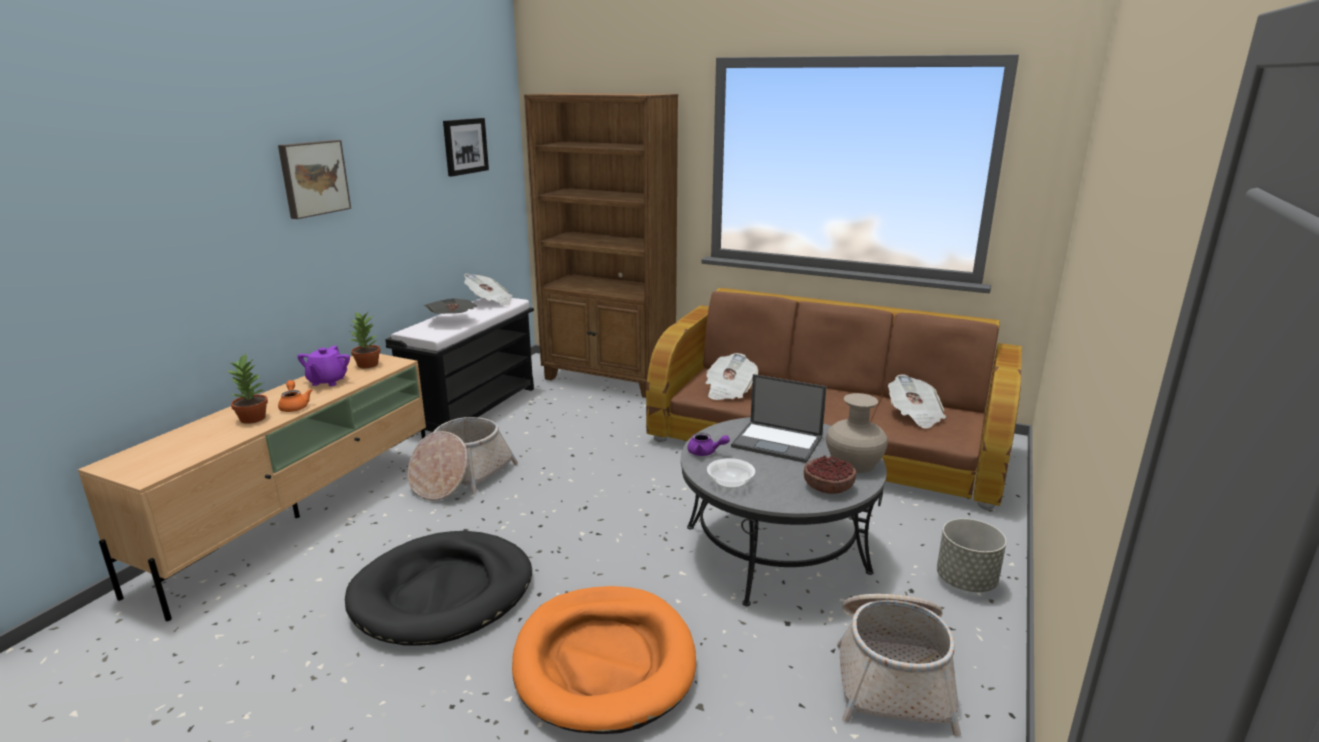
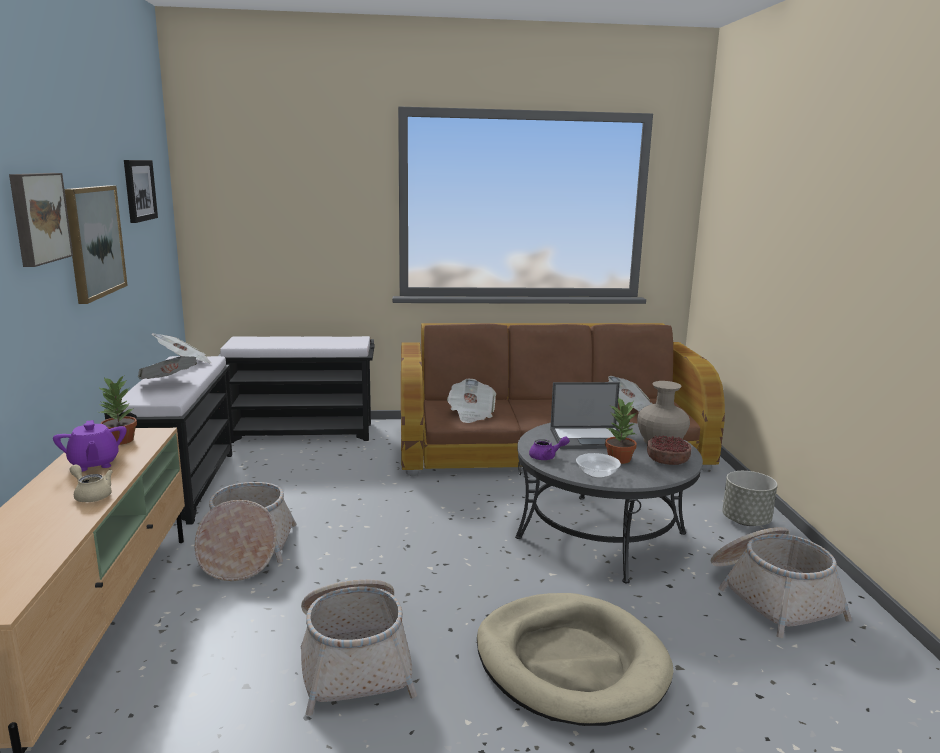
camera: 30 degrees left, 5 degrees down
potted plant [226,353,268,424] -> potted plant moved to [605,397,637,464]
orange teapot [278,380,312,412] -> beige teapot [70,464,113,502]
black dog bed [345,531,532,646] -> basket [301,580,417,716]
orange dog bed [512,586,696,734] -> beige dog bed [477,593,674,726]
brown bookcase [524,93,678,398] -> black bench [218,336,374,443]
none -> picture [64,185,128,304]

